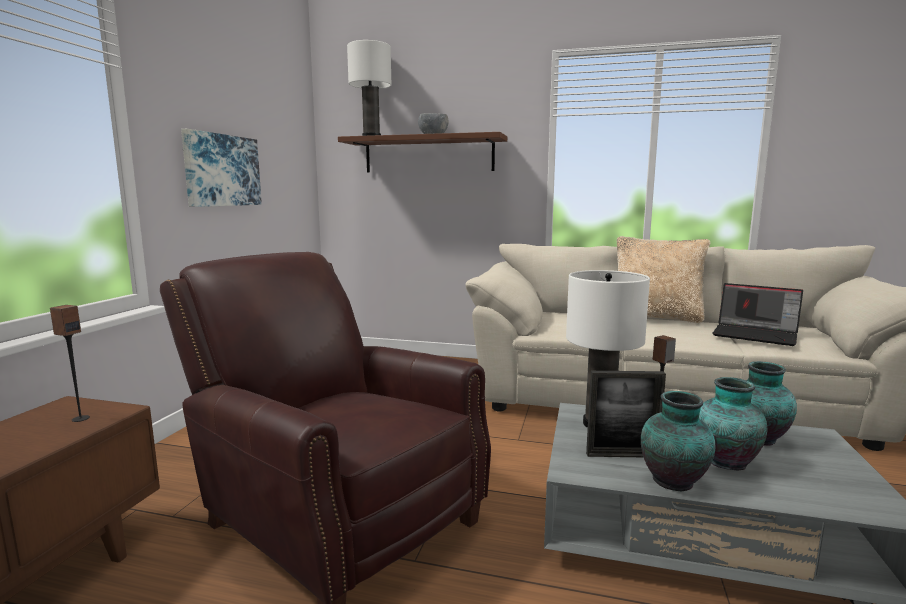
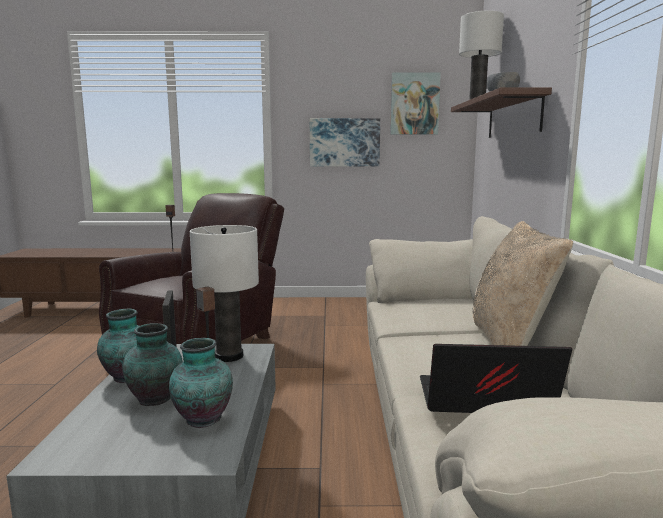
camera: 75 degrees right, 0 degrees up
laptop [712,283,803,346] -> laptop turned 75 degrees clockwise [420,344,572,413]
none -> picture [390,72,441,135]

